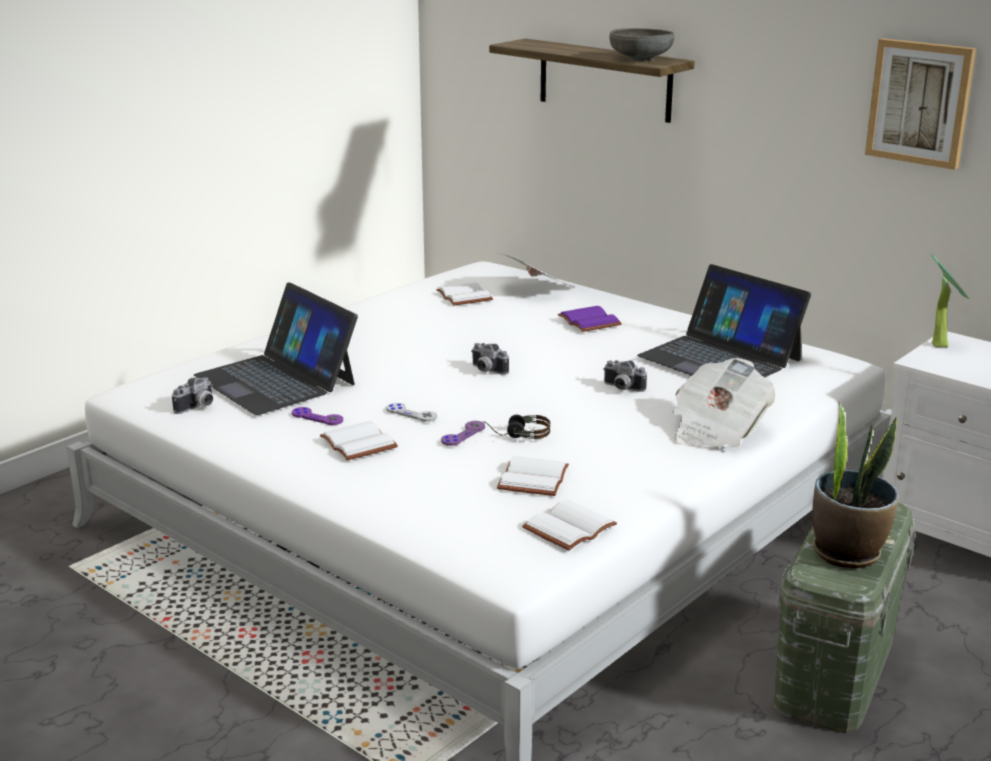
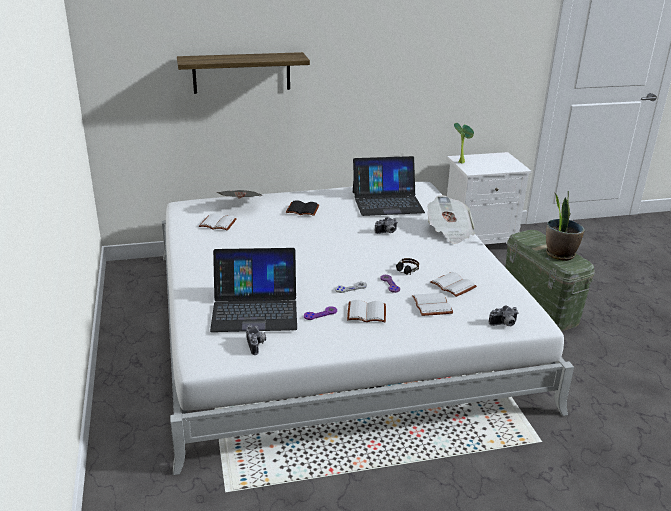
camera: 55 degrees left, 5 degrees up
camera [471,343,509,375] -> camera moved to [489,305,519,326]
white book [522,500,617,551] -> white book moved to [412,293,453,316]
purple book [558,306,622,332] -> black book [286,200,319,216]
grey bowl [610,28,674,61] -> none
picture [865,38,976,170] -> none

